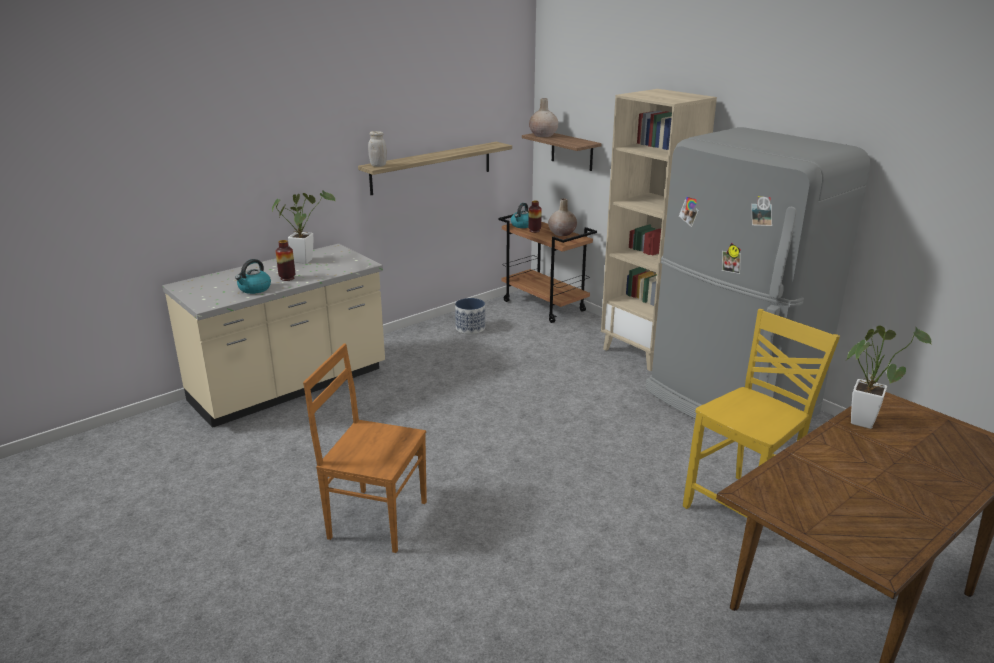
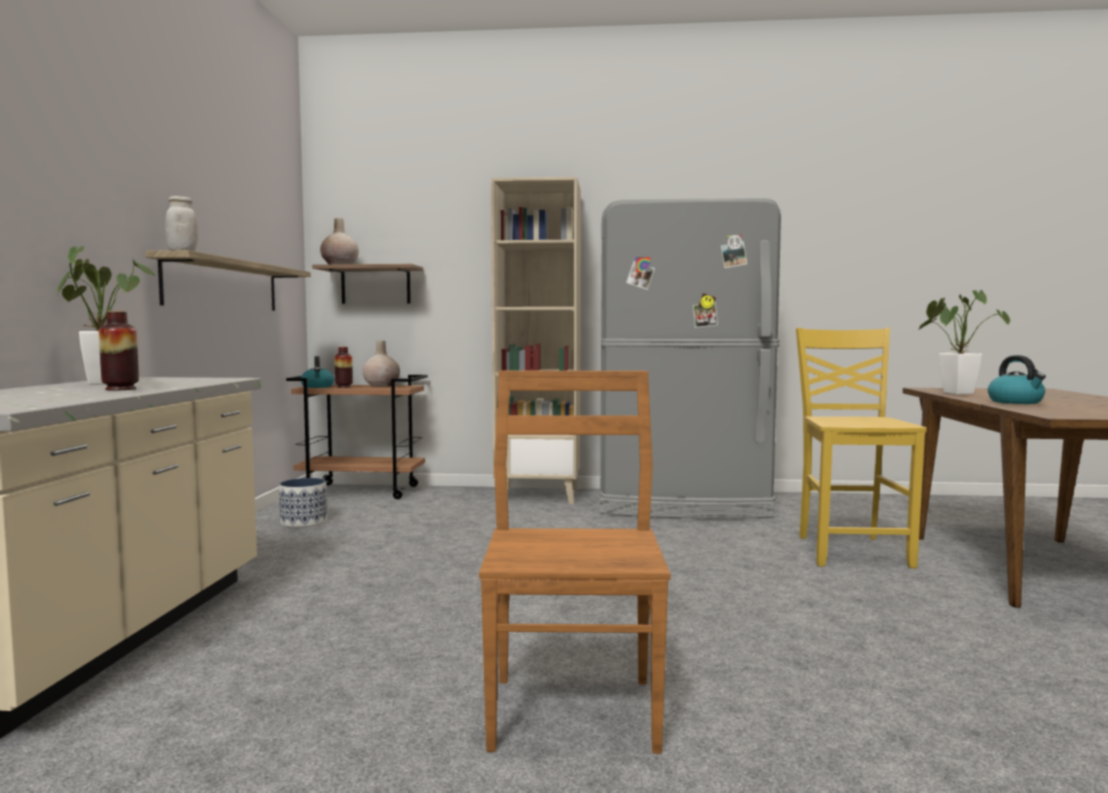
camera: 45 degrees left, 20 degrees down
kettle [235,259,271,294] -> kettle moved to [988,355,1046,404]
brown chair [303,344,427,553] -> brown chair turned 120 degrees clockwise [479,371,670,754]

